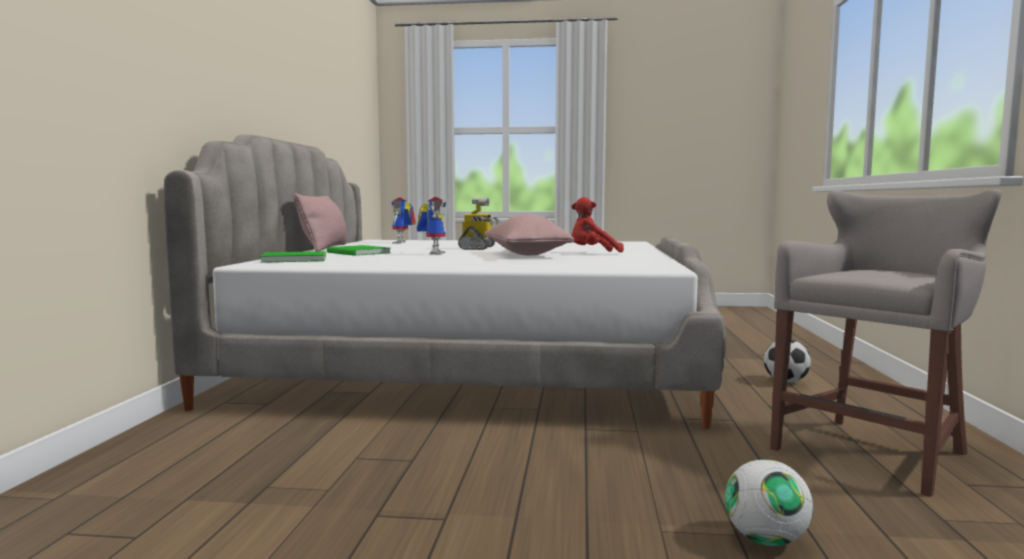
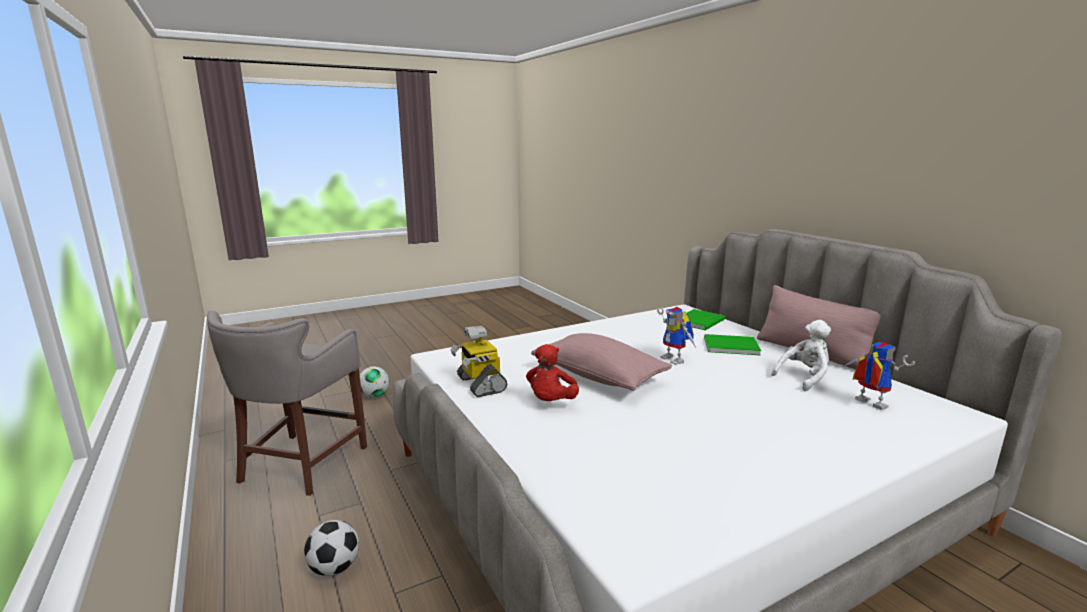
camera: 145 degrees right, 10 degrees up
toy robot [458,197,500,250] -> toy robot moved to [451,326,507,397]
red plush toy [571,197,624,252] -> red plush toy turned 150 degrees clockwise [526,344,579,401]
none -> white plush toy [771,320,831,391]

